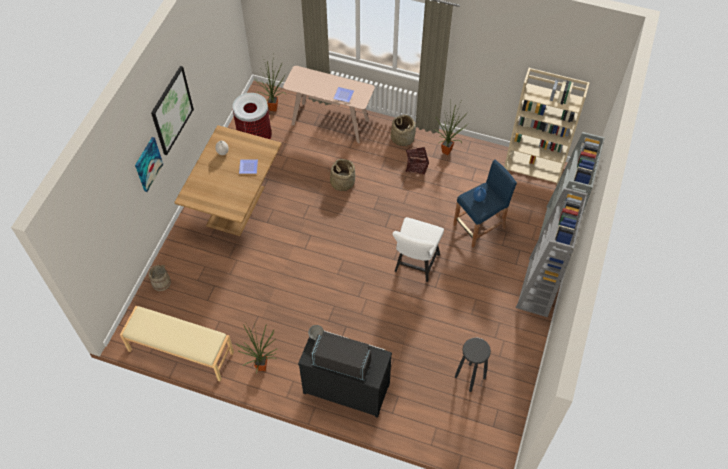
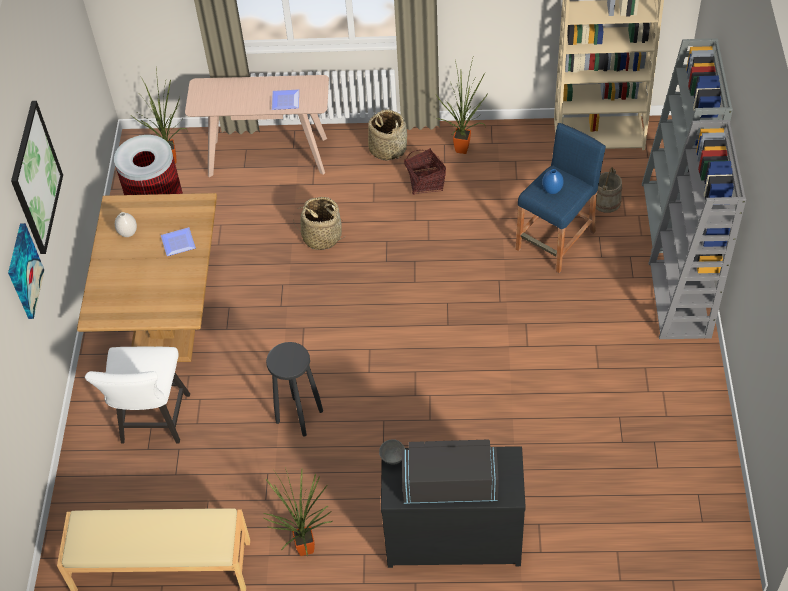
camera: 15 degrees left, 5 degrees down
beige bucket [149,265,171,291] -> beige bucket moved to [596,167,622,213]
white chair [392,217,444,282] -> white chair moved to [85,347,190,443]
black stool [455,338,491,392] -> black stool moved to [266,342,323,437]

